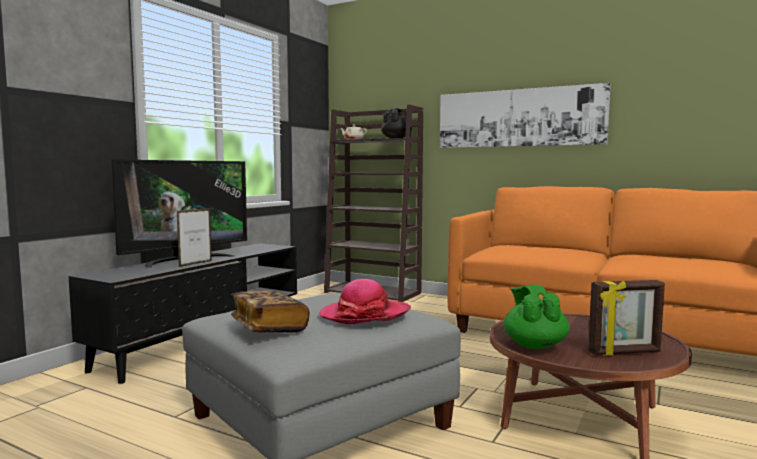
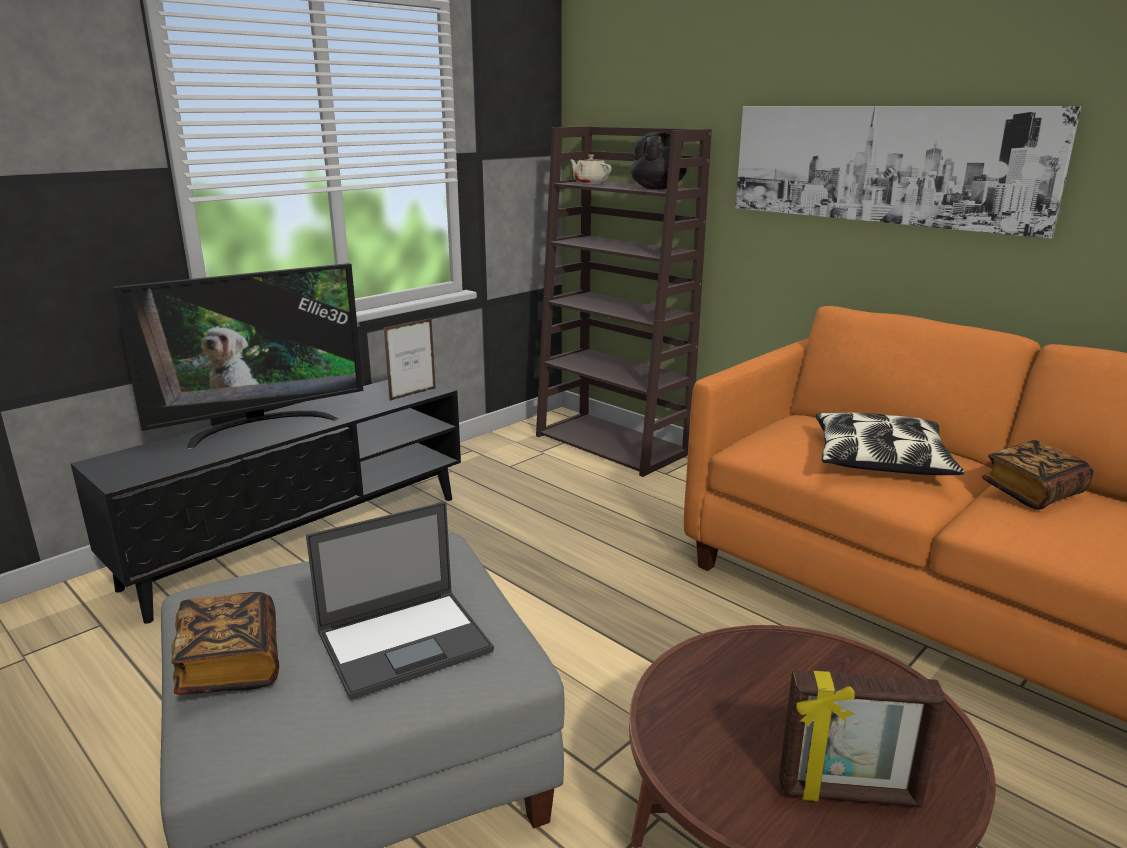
camera: 15 degrees right, 15 degrees up
picture frame [177,208,212,267] -> picture frame moved to [384,318,436,401]
hat [319,279,411,324] -> laptop [306,502,494,700]
green teapot [503,285,570,349] -> none
none -> pillow [816,412,965,475]
none -> book [982,440,1093,510]

